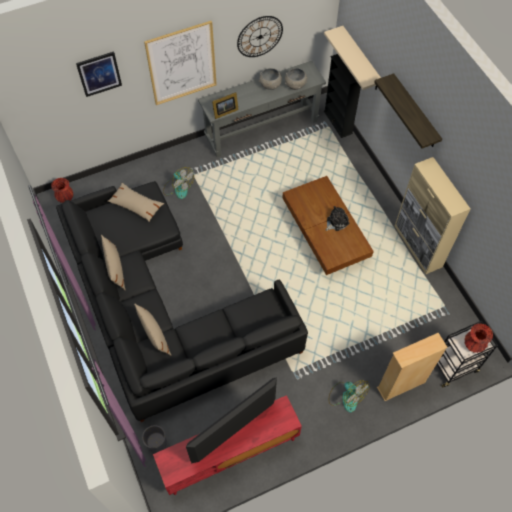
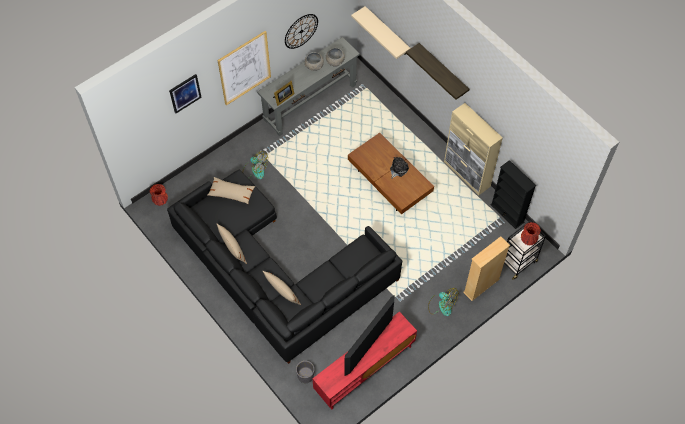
camera: 15 degrees left, 0 degrees up
black bookcase [324,54,361,138] -> black bookcase moved to [491,160,536,229]

